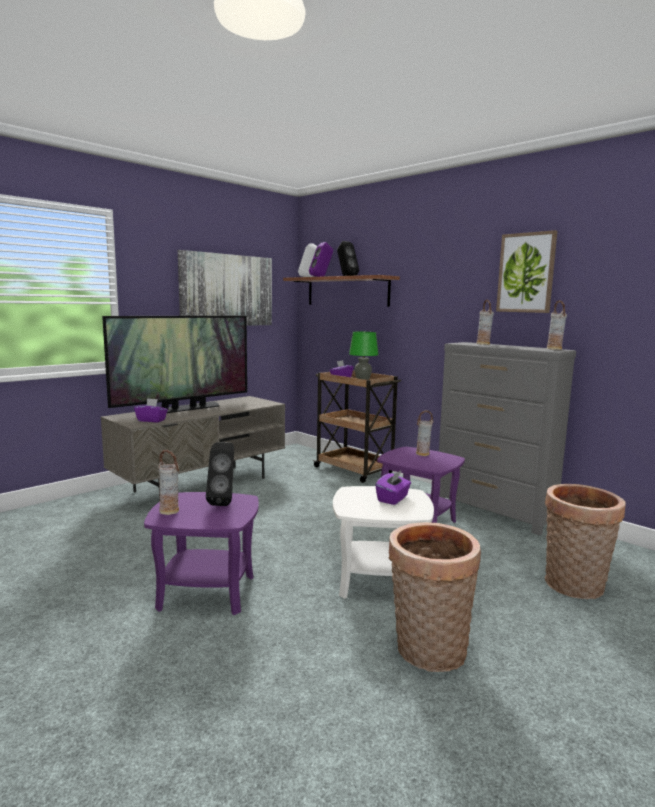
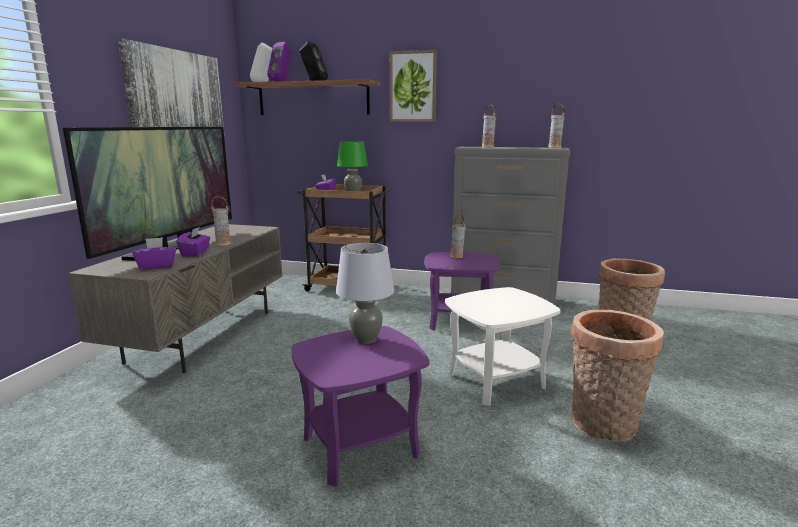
camera: 30 degrees left, 5 degrees up
vase [158,450,179,515] -> vase moved to [211,196,231,246]
black speaker [206,442,234,506] -> grey table lamp [336,243,394,344]
purple tissue box [376,470,411,505] -> purple tissue box moved to [176,227,210,256]
picture [496,230,557,313] -> picture moved to [390,50,437,122]

